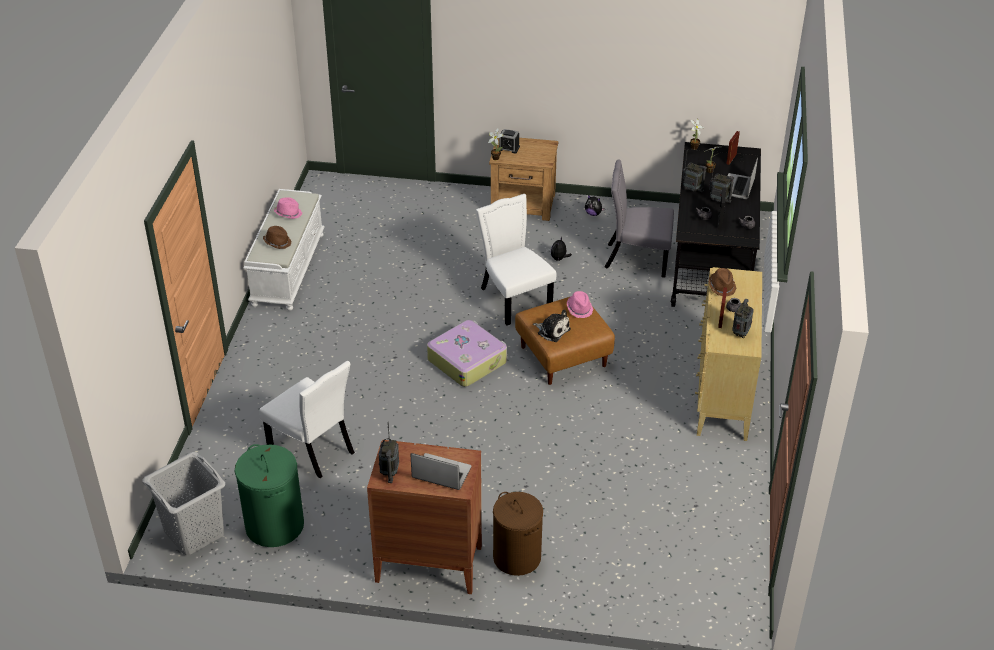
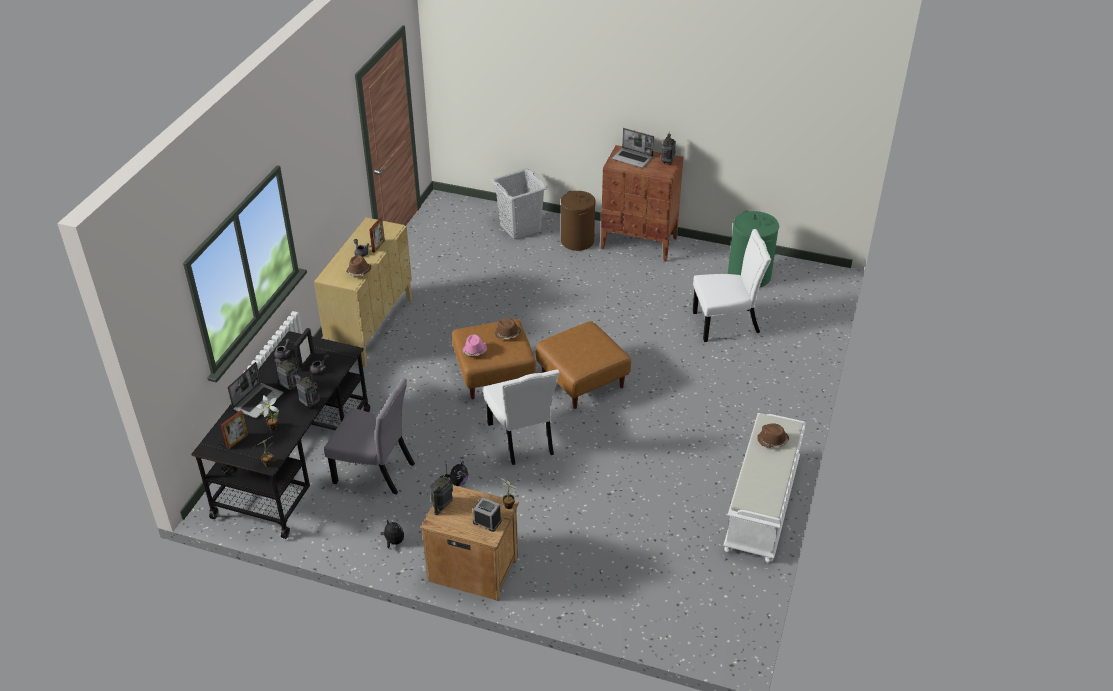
camera: 170 degrees left, 0 degrees up
grey laundry basket [142,452,225,556] -> grey laundry basket moved to [491,168,548,239]
white chair [259,361,355,478] -> white chair turned 120 degrees clockwise [693,229,771,342]
pink hat [274,197,302,219] -> none
suitcase [427,320,507,387] -> brown ottoman [536,321,631,409]
plush toy [533,309,571,342] -> brown hat [495,318,521,339]
radio [732,299,754,338] -> radio moved to [430,461,453,515]

